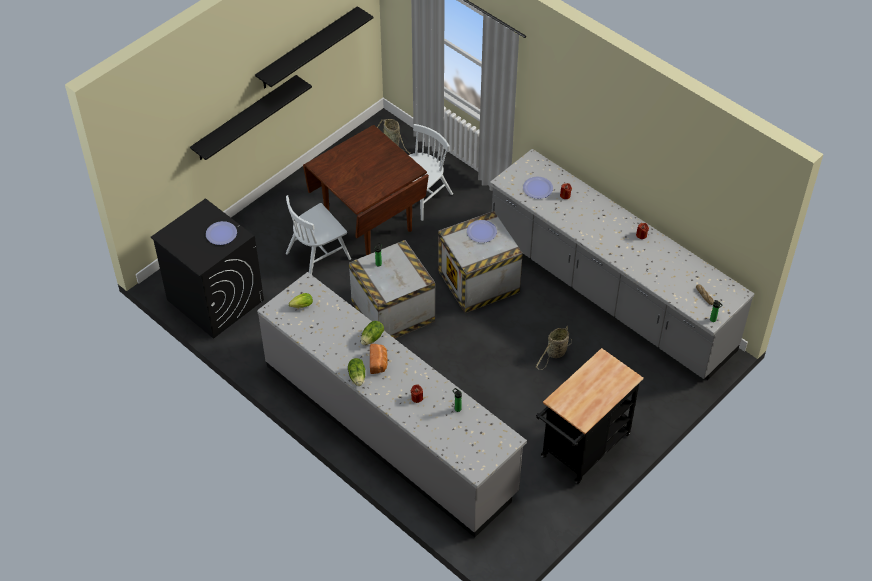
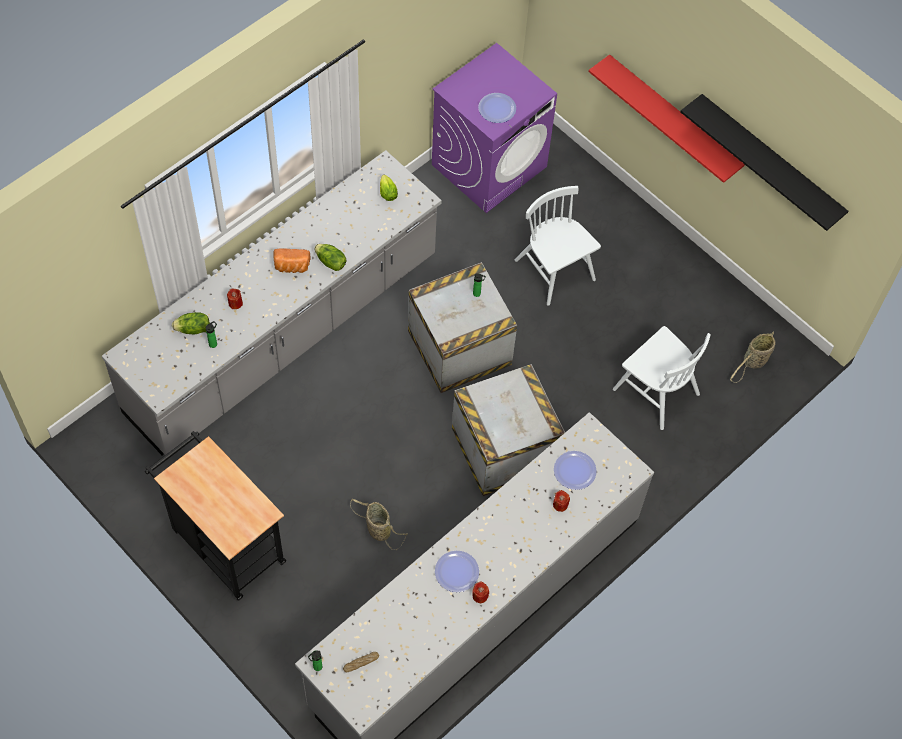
camera: 90 degrees right, 10 degrees up
black washing machine [151,198,264,339] -> purple washing machine [432,43,557,213]
black shelf [190,75,312,160] -> red shelf [589,54,745,183]
brown dining table [303,125,429,255] -> none
lettuce [348,358,365,386] -> lettuce moved to [172,312,210,335]
plate [467,220,497,243] -> plate moved to [435,551,479,592]

